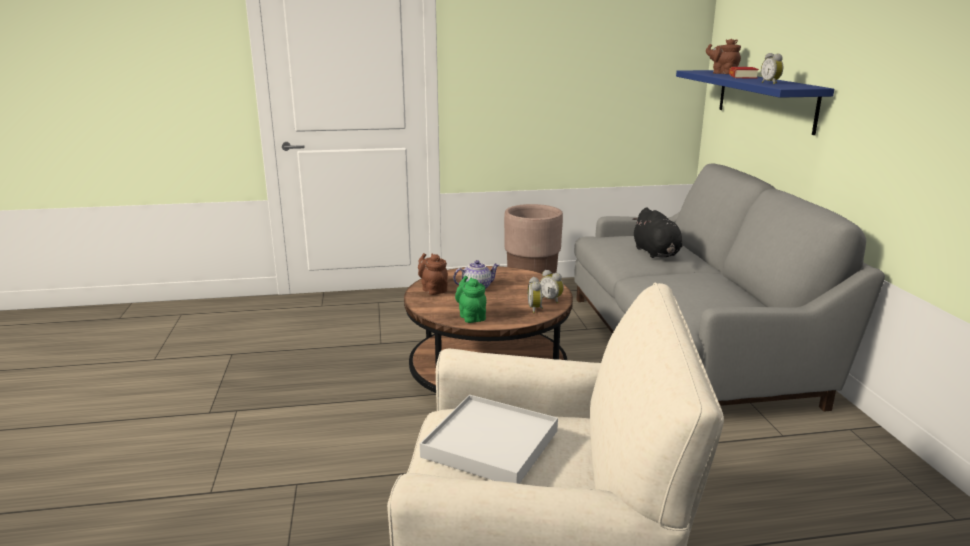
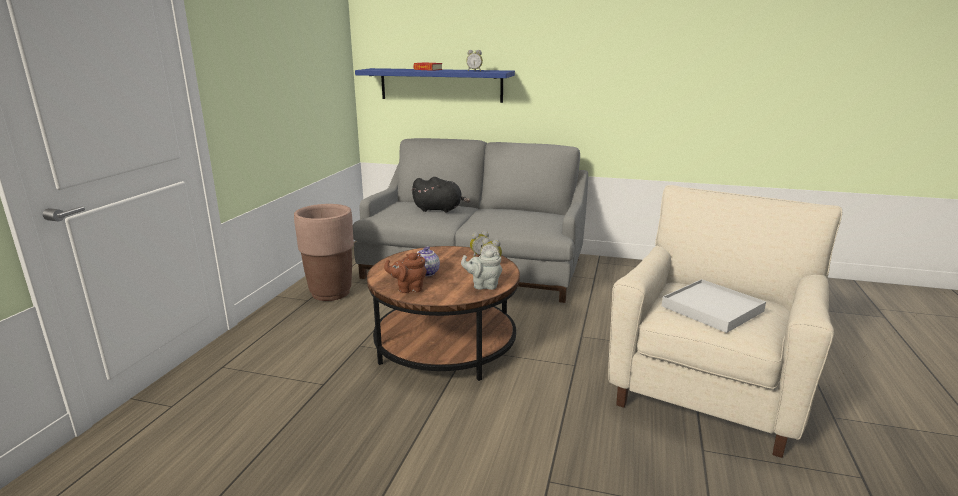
camera: 65 degrees left, 0 degrees up
green teapot [455,276,486,323] -> grey teapot [461,250,502,290]
brown teapot [706,39,741,74] -> none

